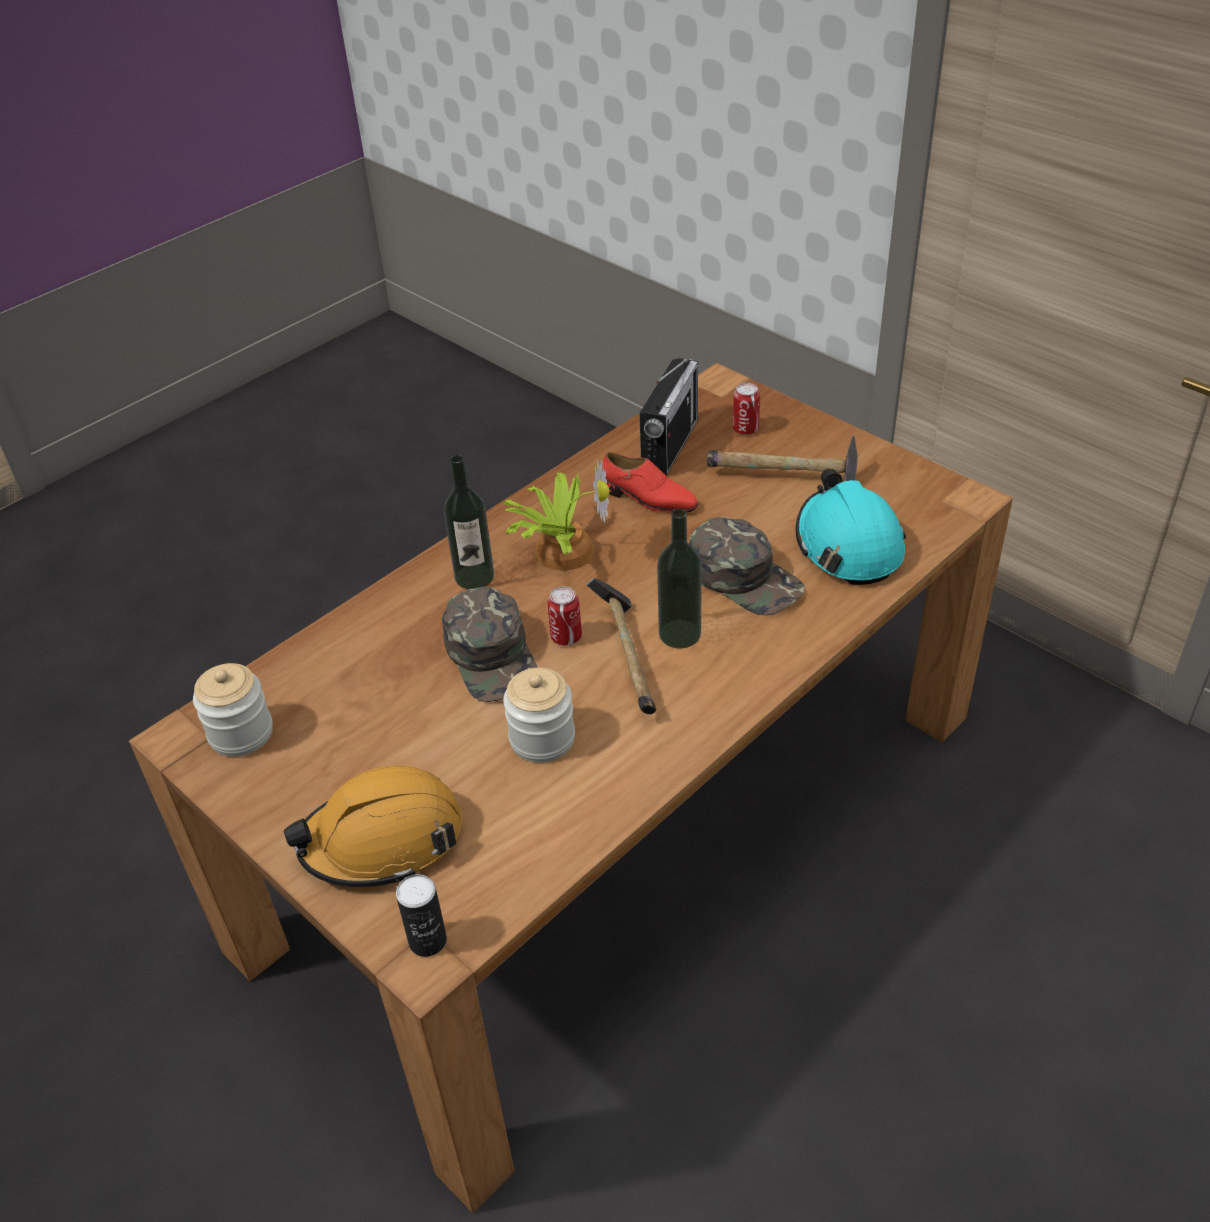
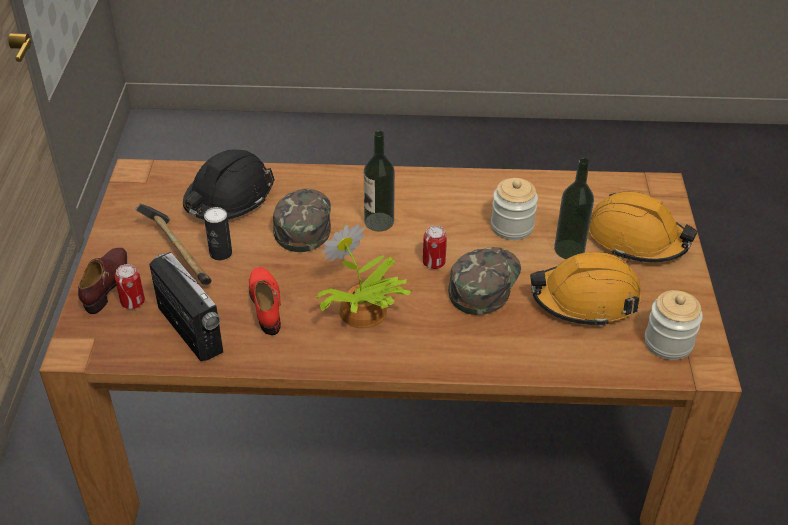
camera: 135 degrees left, 0 degrees up
can [396,874,447,957] -> can moved to [204,207,232,260]
bottle [444,455,494,590] -> bottle moved to [554,158,594,259]
hammer [586,578,656,714] -> none
radio [640,358,699,476] -> radio turned 75 degrees clockwise [149,252,223,361]
turquoise hard hat [796,468,906,585] -> black hard hat [183,149,275,219]
none -> brown shoe [78,248,127,314]
none -> orange hard hat [530,252,641,327]

